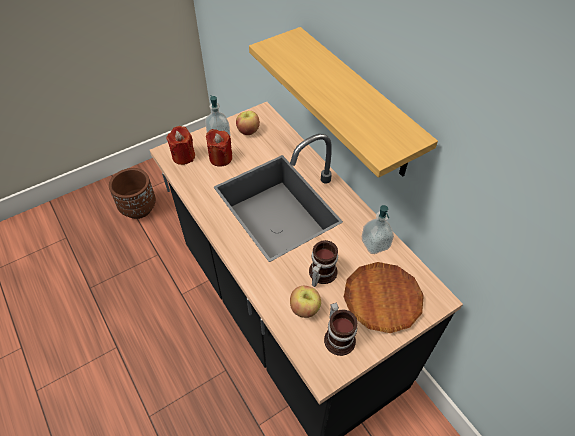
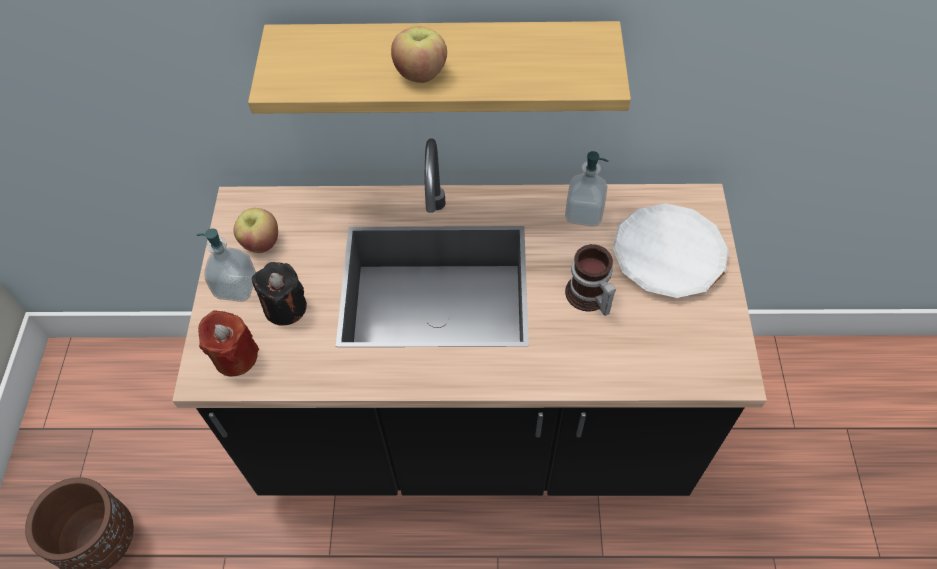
camera: 55 degrees left, 5 degrees up
red candle [206,129,232,167] -> black candle [252,262,307,325]
apple [290,286,321,318] -> apple moved to [391,26,447,83]
mug [324,303,357,356] -> none
brown plate [344,262,424,333] -> white plate [613,203,729,298]

